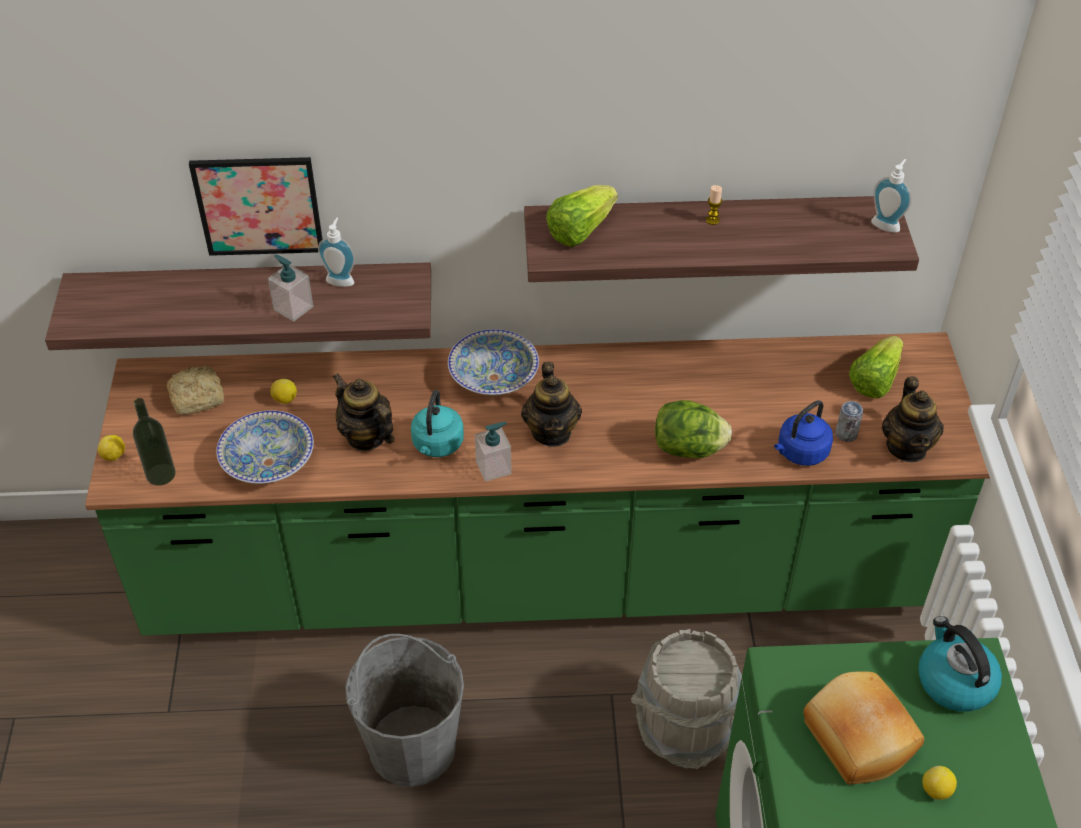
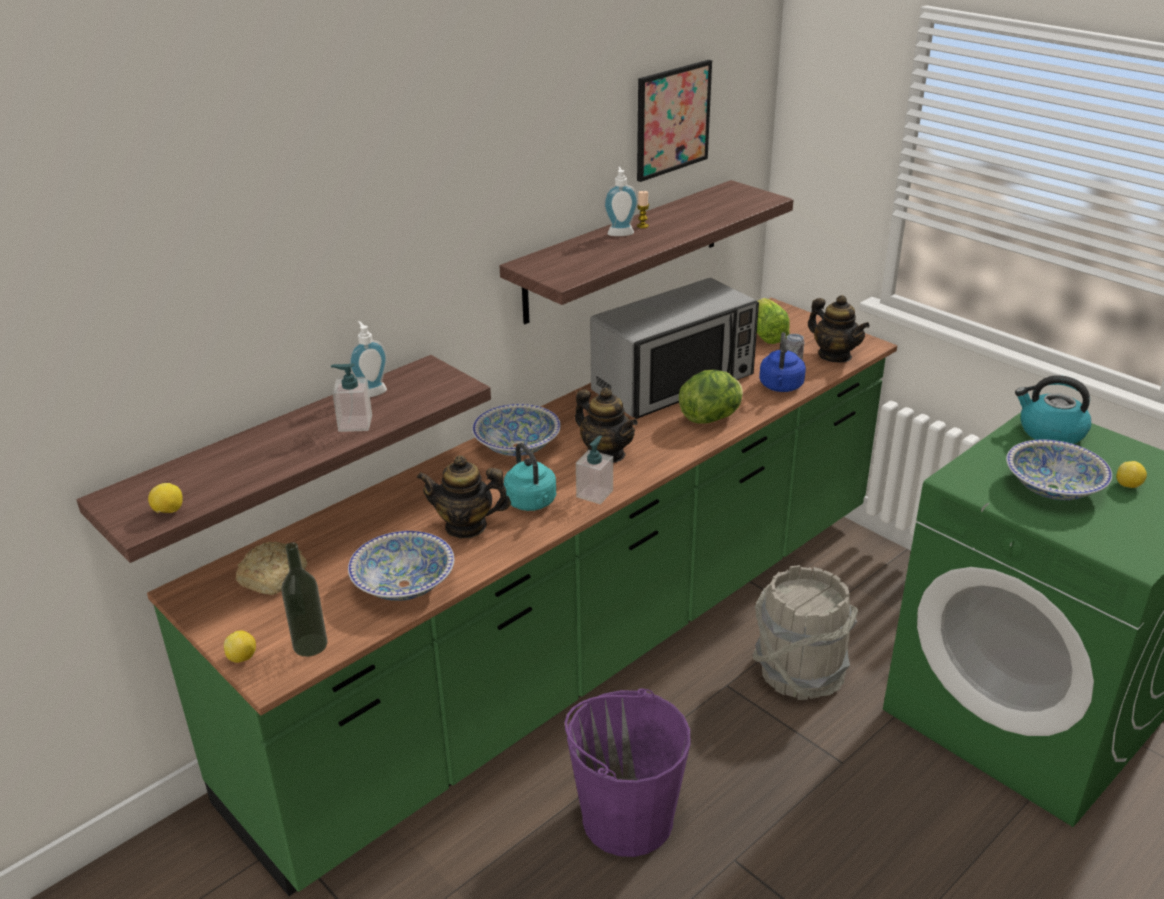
camera: 40 degrees left, 15 degrees down
picture [189,157,323,256] -> picture moved to [637,60,712,182]
lemon [271,379,297,404] -> lemon moved to [148,483,183,513]
grey bucket [345,634,464,787] -> purple bucket [565,688,691,857]
lettuce [546,185,618,247] -> none
bread [804,671,924,784] -> bowl [1006,440,1112,500]
soap dispenser [871,159,911,233] -> soap dispenser moved to [604,167,638,236]
none -> microwave [590,278,759,419]

